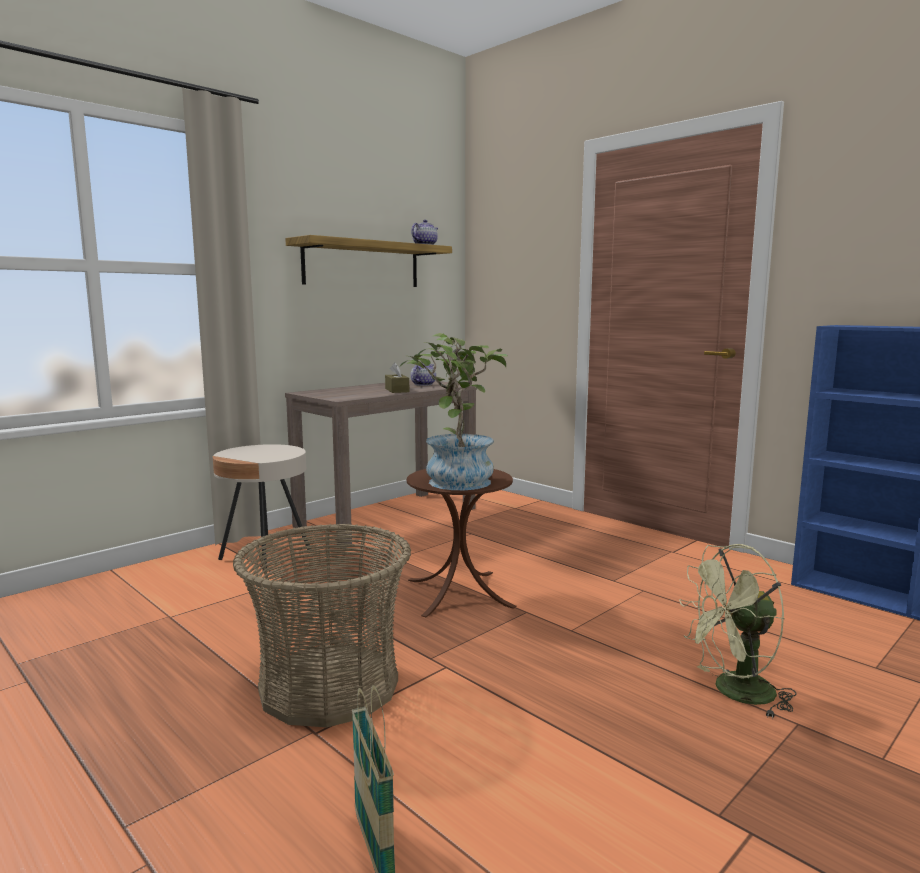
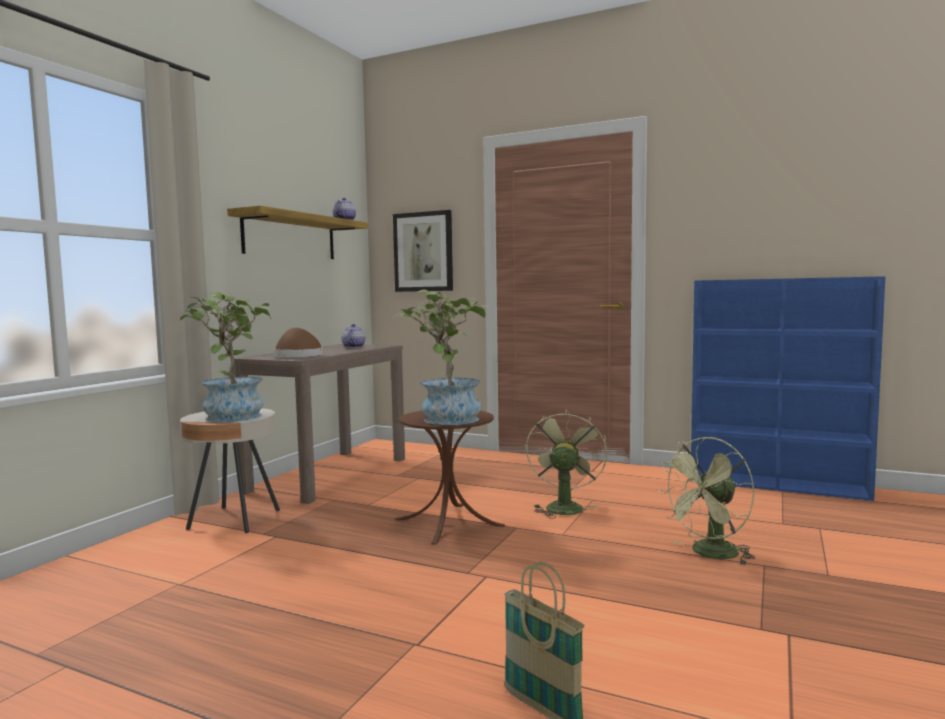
camera: 20 degrees left, 5 degrees down
basket [233,524,411,727] -> none
brown tissue box [385,362,409,393] -> none
none -> potted plant [180,292,271,422]
none -> brown hat [274,328,323,357]
none -> picture [393,210,453,292]
none -> green fan [526,410,607,519]

